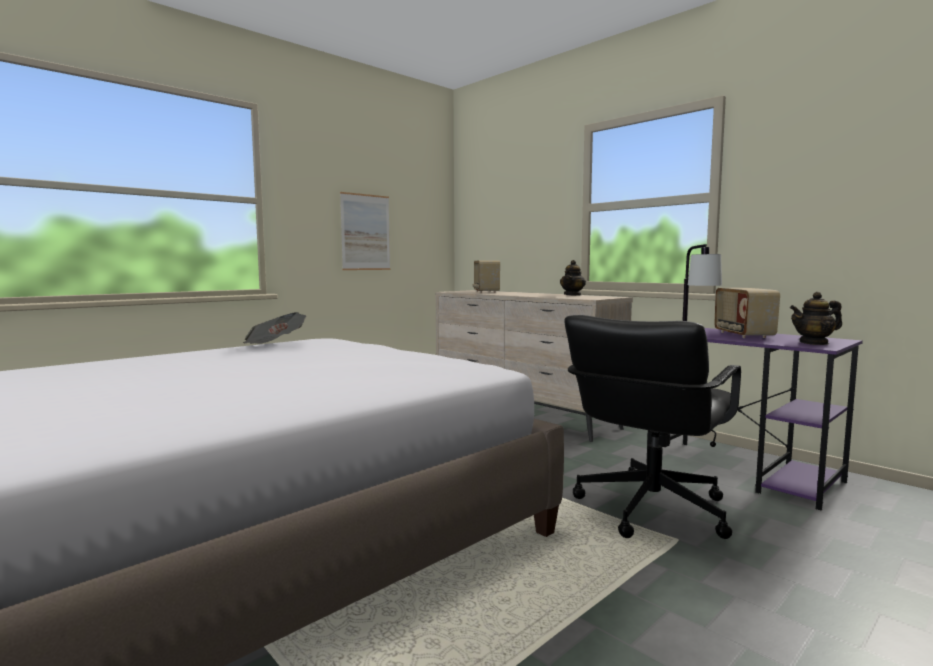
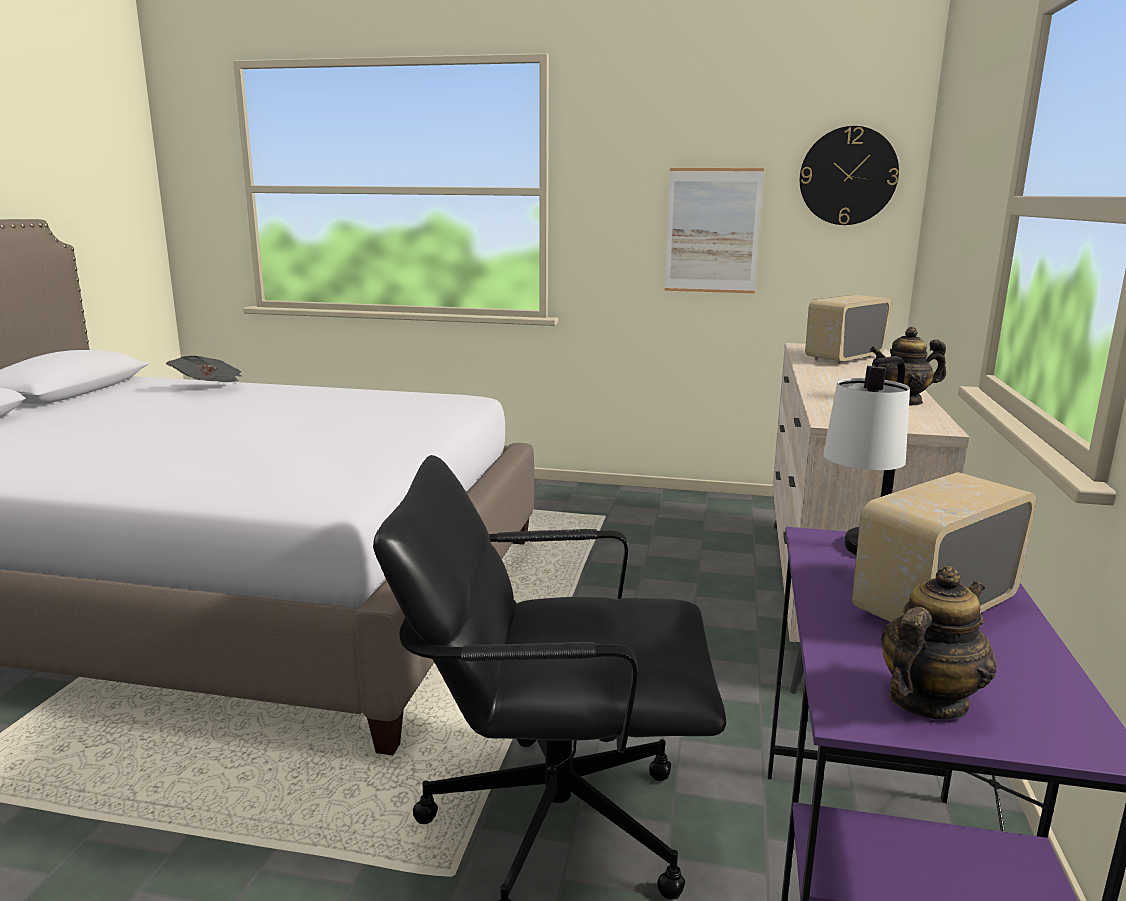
camera: 55 degrees right, 10 degrees up
newspaper [243,312,307,344] -> newspaper moved to [166,356,242,382]
teapot [790,292,842,345] -> teapot turned 90 degrees clockwise [881,566,997,719]
none -> wall clock [800,126,899,225]

